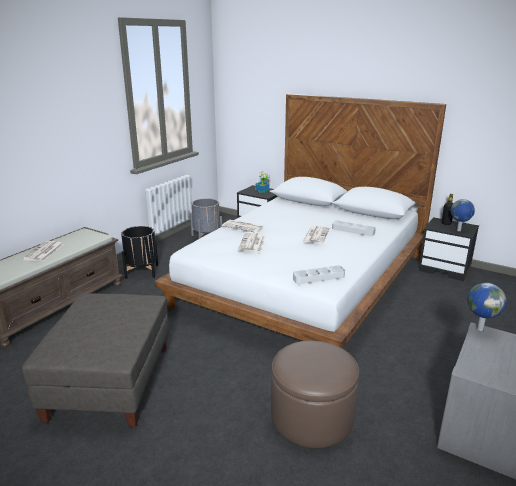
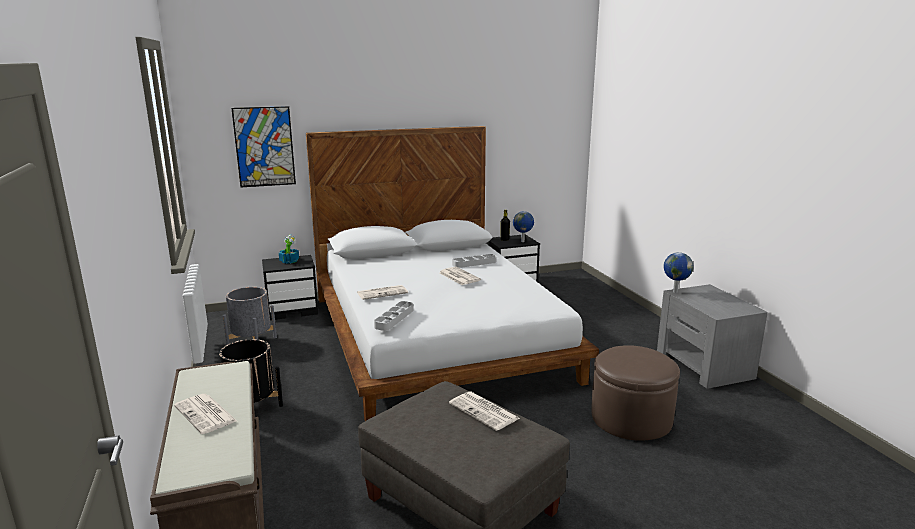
camera: 50 degrees left, 5 degrees down
newspaper [238,232,265,252] -> newspaper moved to [449,391,520,431]
grey tray [293,266,345,284] -> grey tray moved to [374,301,414,331]
none -> picture [231,106,296,187]

